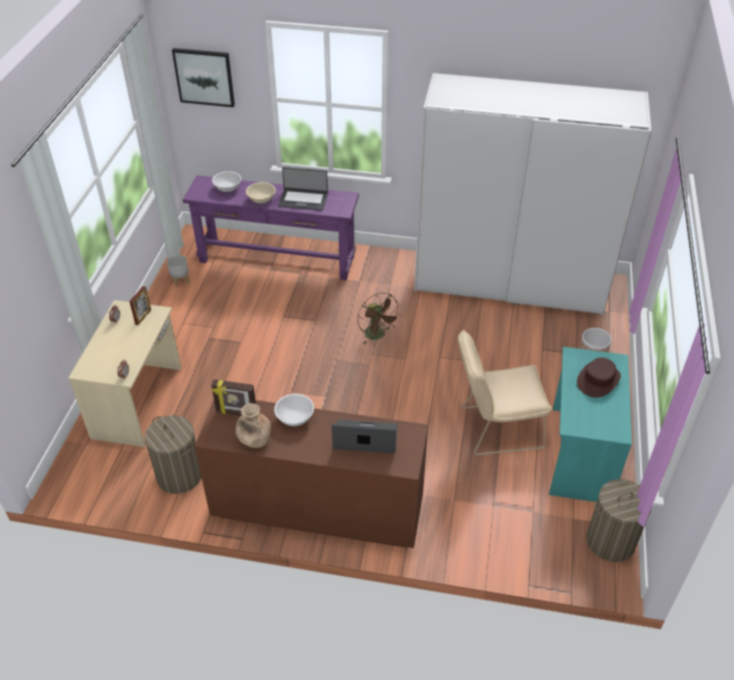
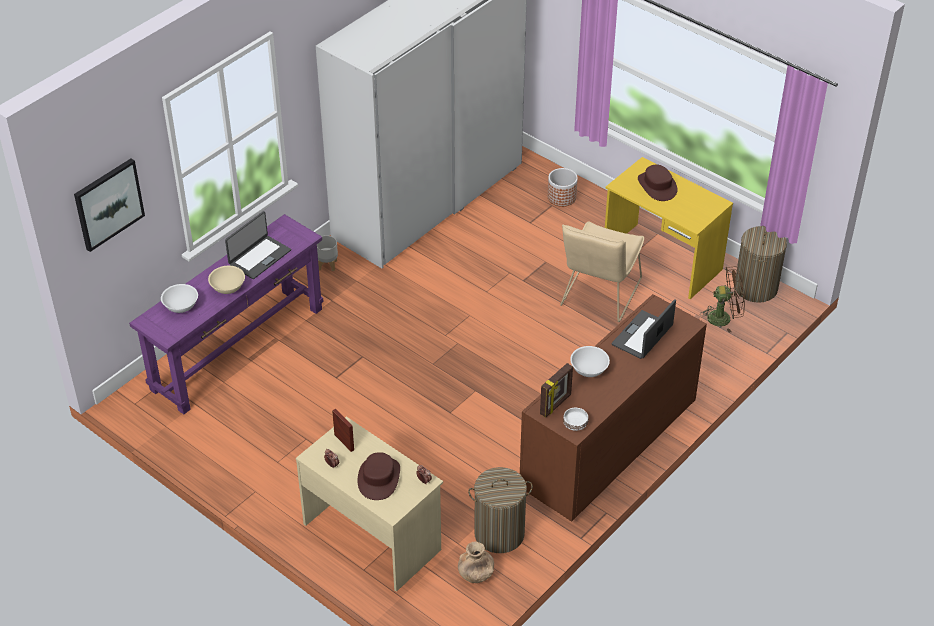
camera: 60 degrees left, 0 degrees up
grey planter [167,255,190,287] -> grey planter moved to [317,235,338,271]
brown vase [236,403,271,448] -> brown vase moved to [458,541,494,583]
brown fan [358,293,401,344] -> brown fan moved to [700,266,745,333]
turquoise desk [549,347,632,502] -> yellow desk [605,157,733,299]
none -> brown hat [358,452,400,500]
none -> white bowl [563,408,589,431]

